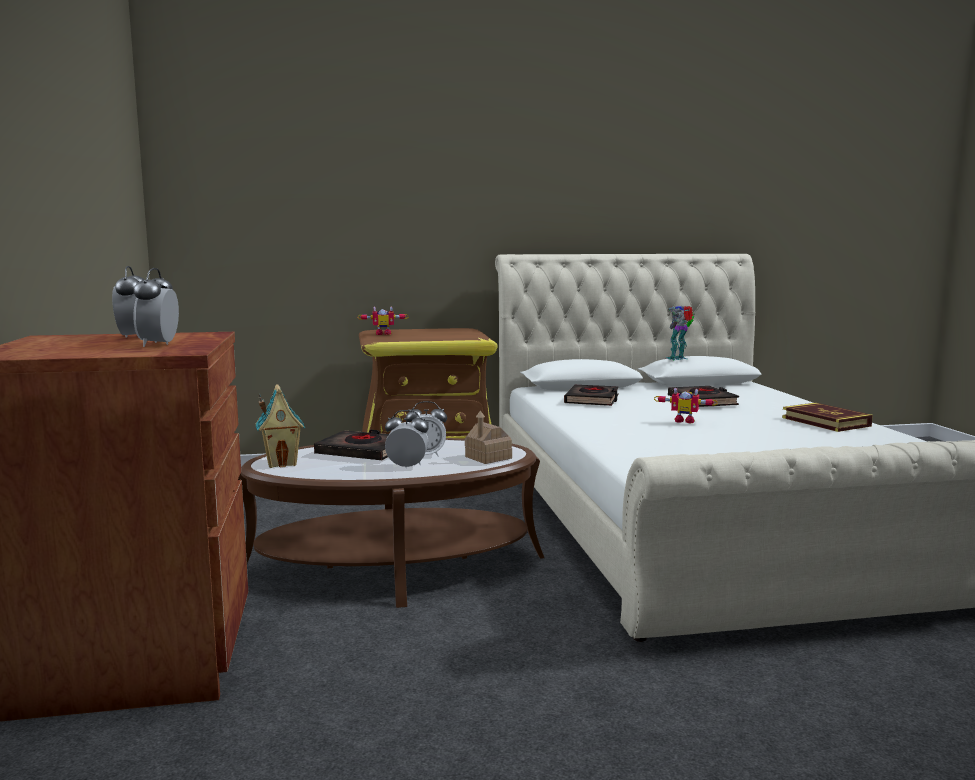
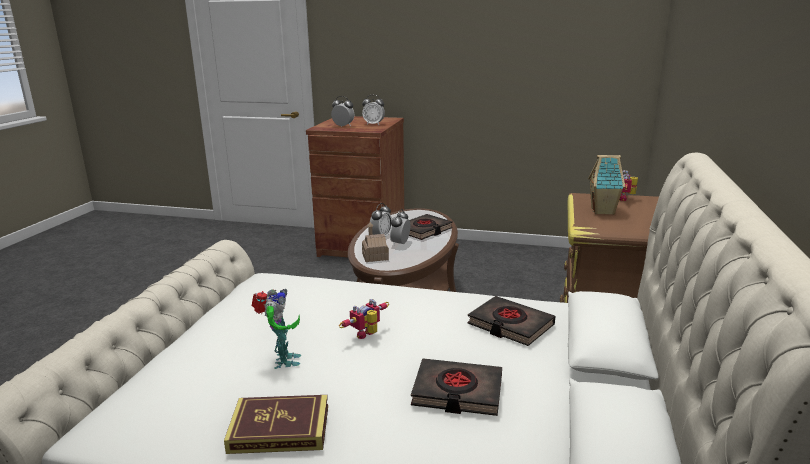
camera: 115 degrees right, 10 degrees up
toy house [256,384,305,468] -> toy house moved to [588,155,625,215]
toy robot [665,306,694,360] -> toy robot moved to [252,289,301,369]

